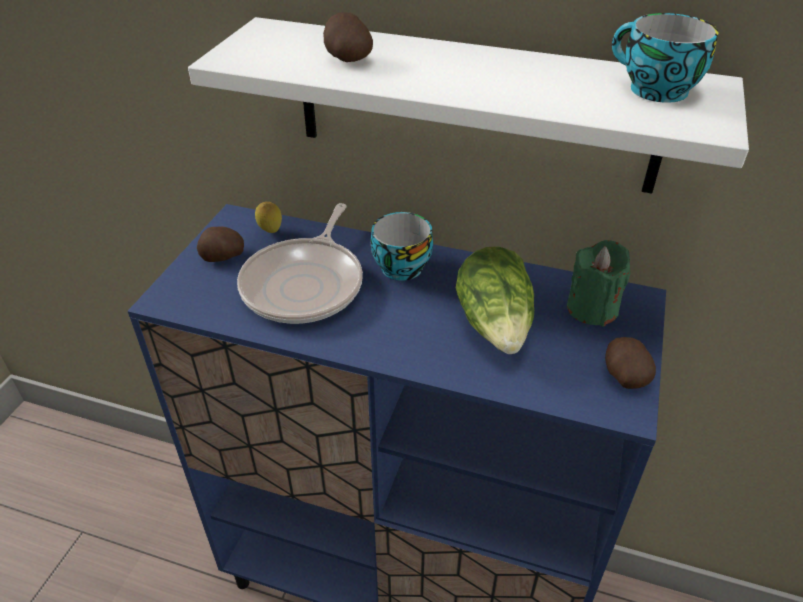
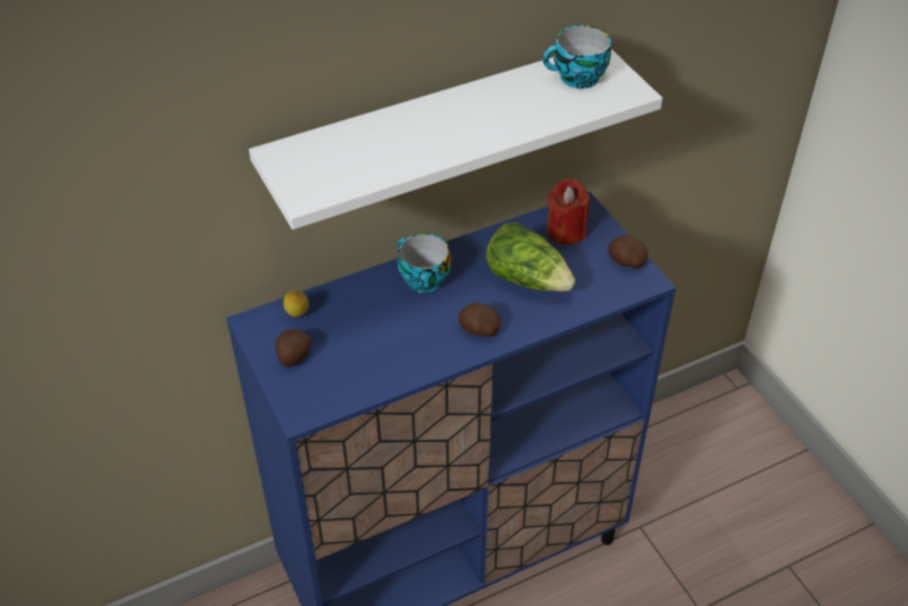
camera: 45 degrees left, 5 degrees up
frying pan [237,203,363,324] -> none
potato [323,12,373,62] -> potato moved to [459,302,500,337]
green candle [567,240,630,327] -> red candle [547,178,589,245]

